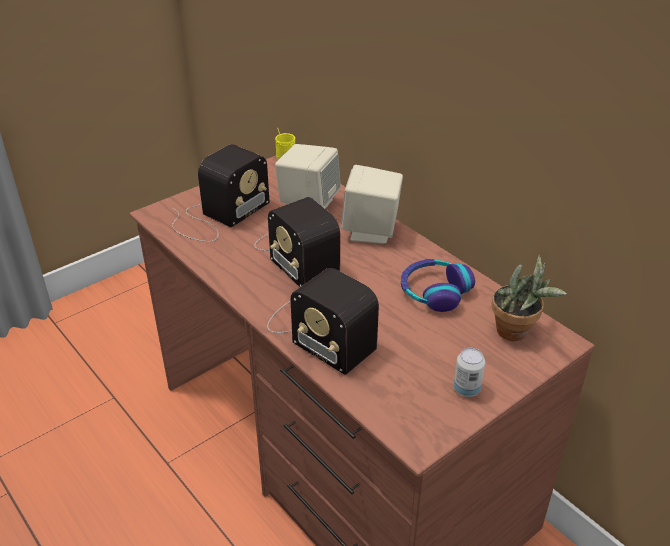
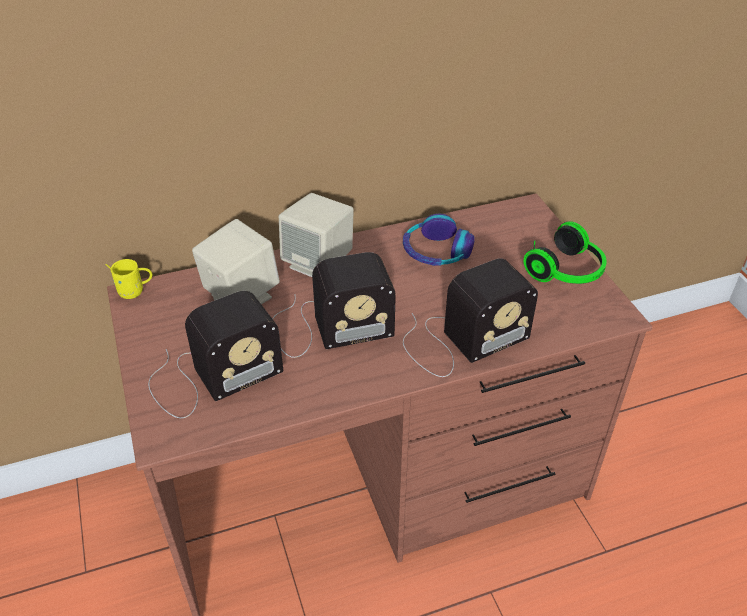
camera: 70 degrees left, 5 degrees up
radio [172,144,270,242] -> radio turned 90 degrees clockwise [148,291,283,418]
can [453,348,485,397] -> headphones [524,221,607,284]
potted plant [491,254,567,341] -> none

